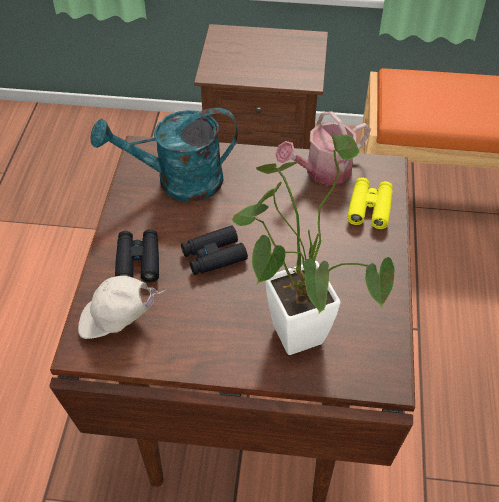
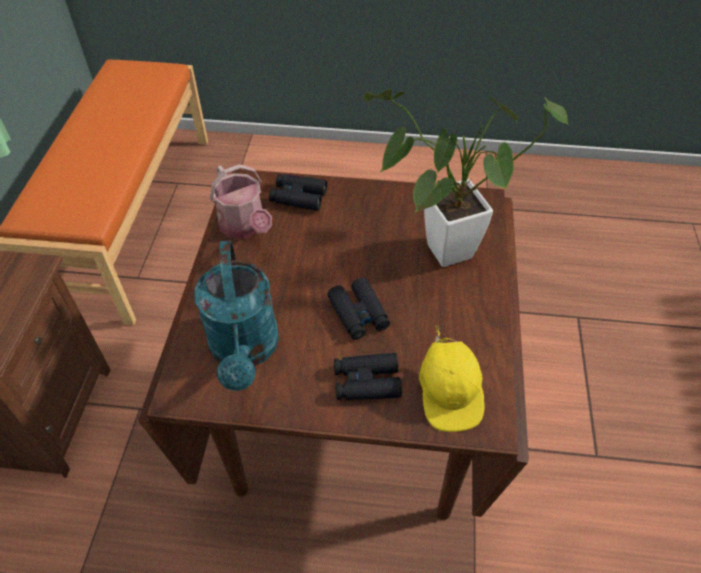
camera: 90 degrees left, 0 degrees up
white cap [78,276,166,339] -> yellow cap [419,325,484,432]
yellow binoculars [347,177,393,229] -> black binoculars [269,174,327,211]

